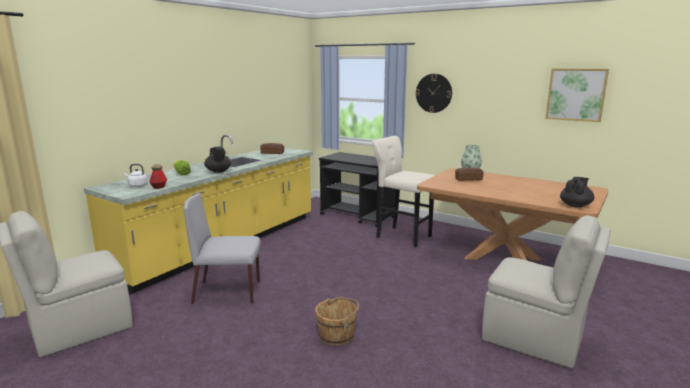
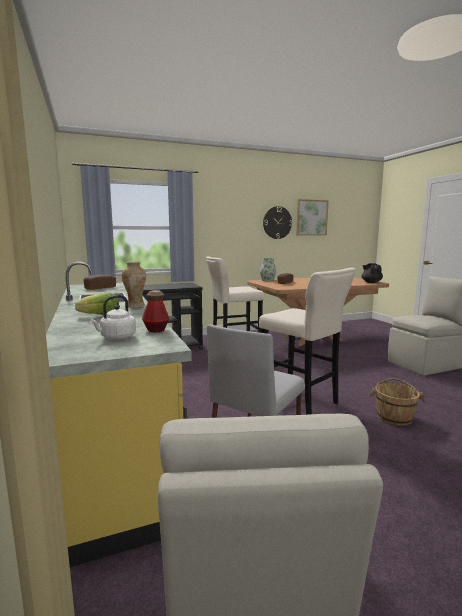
camera: 55 degrees left, 5 degrees down
black teapot [204,147,231,173] -> vase [122,262,146,308]
wall clock [416,74,452,113] -> wall clock moved to [263,206,292,239]
none -> beige stool [259,268,357,415]

